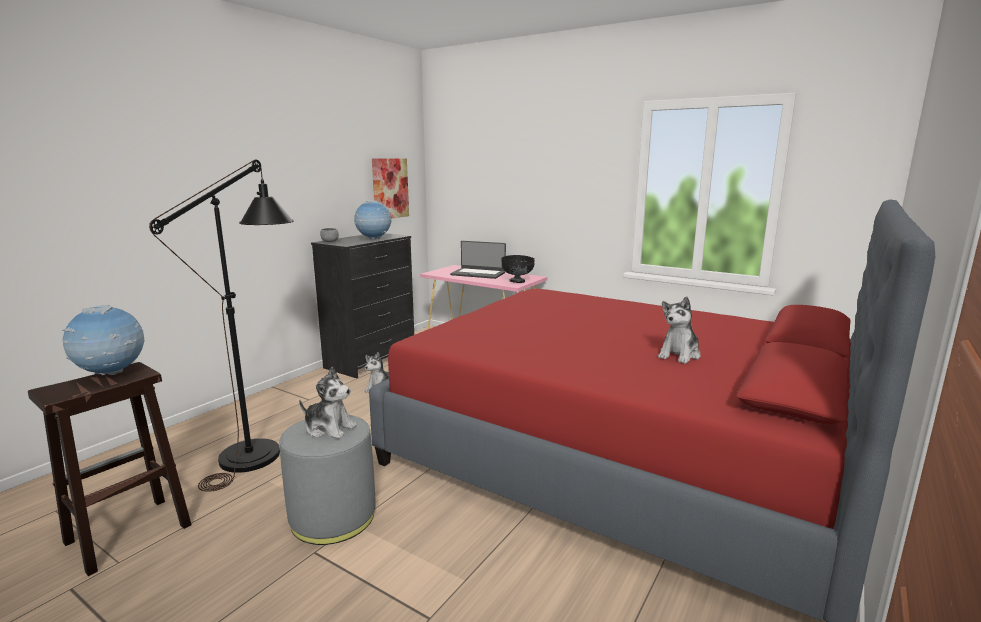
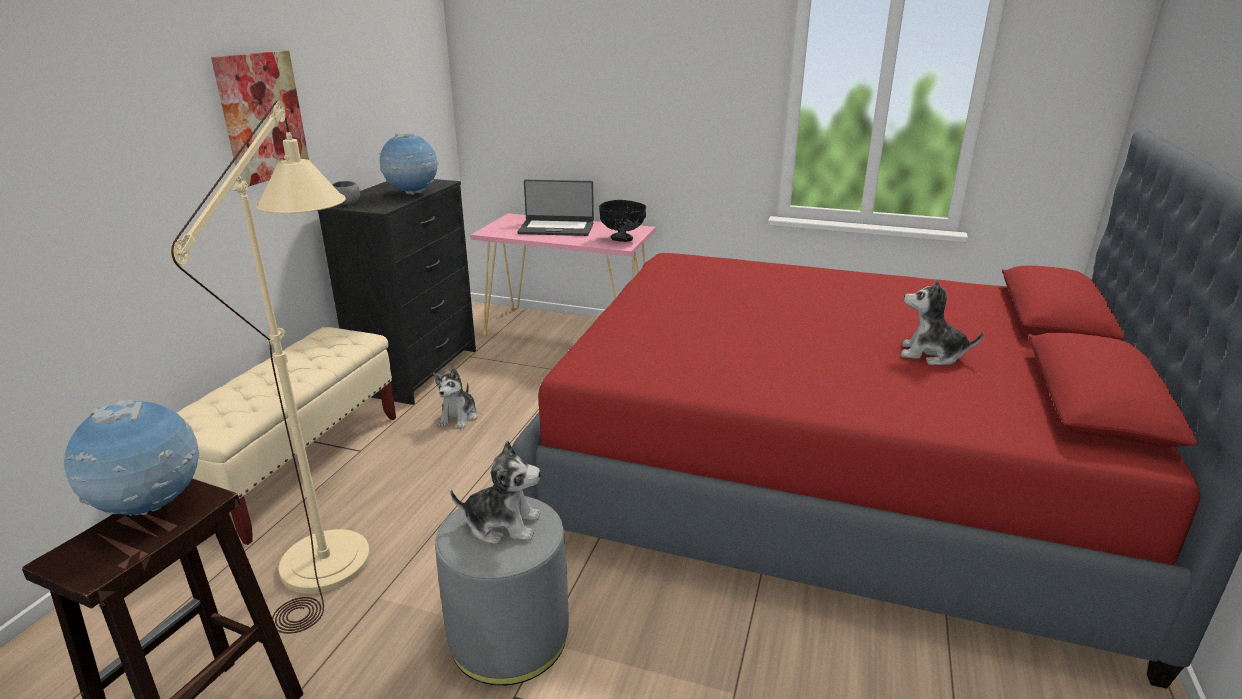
camera: 15 degrees left, 10 degrees up
black floor lamp [149,159,294,492] -> beige floor lamp [171,100,370,634]
picture [372,159,409,218] -> picture moved to [211,50,309,187]
plush toy [658,296,701,364] -> plush toy turned 90 degrees clockwise [901,280,984,365]
none -> beige bench [177,327,396,545]

